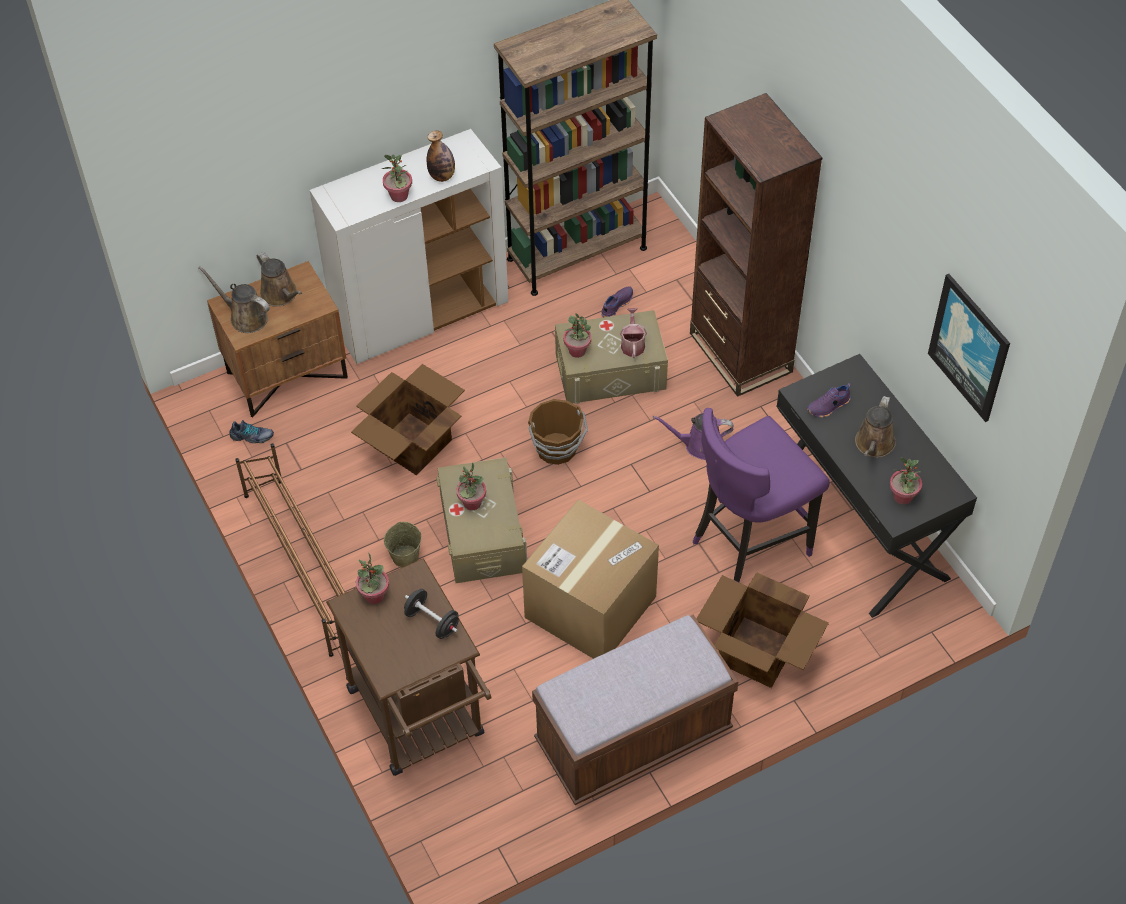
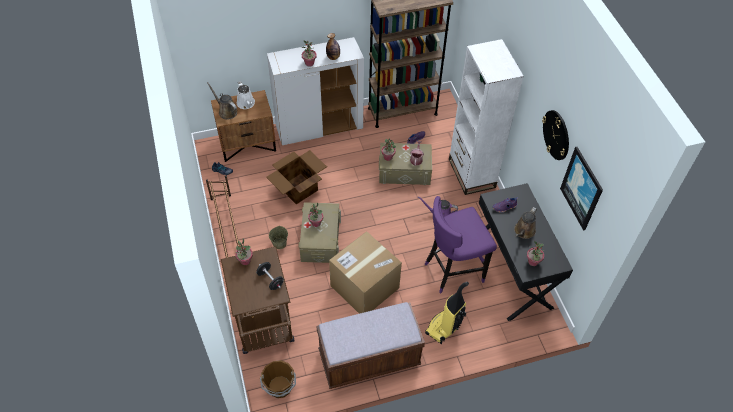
camera: 10 degrees right, 0 degrees up
brown watering can [257,252,302,307] -> white watering can [237,81,255,109]
brown bucket [528,399,588,465] -> brown bucket moved to [260,360,296,398]
brown bookcase [690,93,822,397] -> white bookcase [449,39,524,195]
cardboard box [696,572,829,688] -> vacuum cleaner [425,282,469,344]
none -> wall clock [542,110,569,160]

